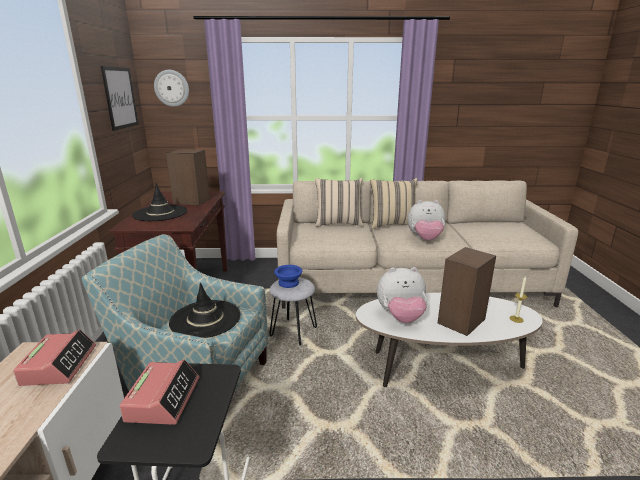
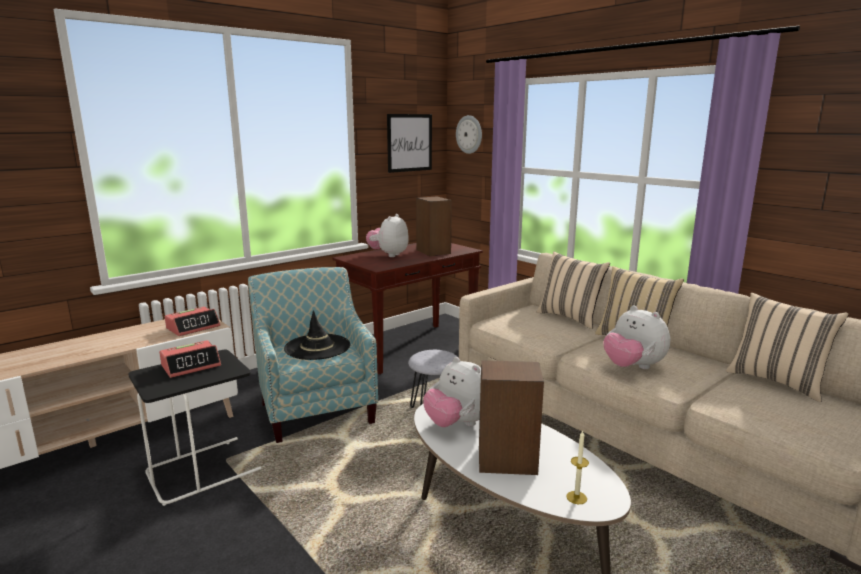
camera: 50 degrees right, 5 degrees down
black hat [132,183,187,221] -> plush toy [366,214,409,257]
blue bowl [274,265,302,288] -> none
none -> beige pillow [726,293,849,402]

